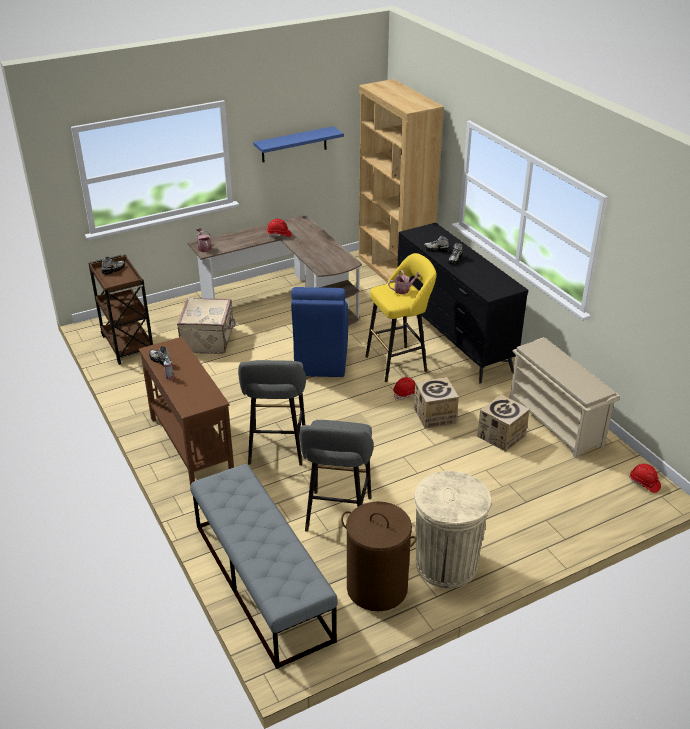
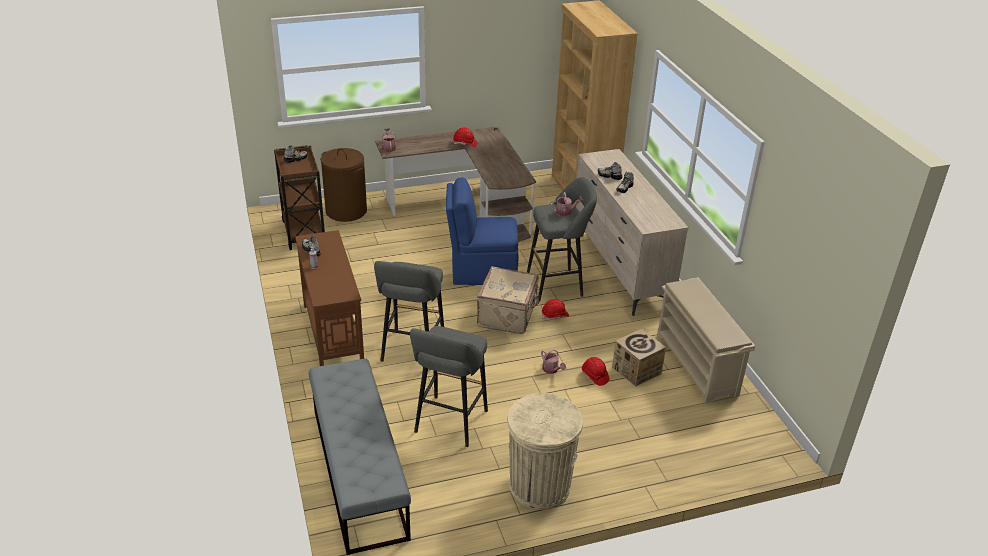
camera: 10 degrees right, 0 degrees up
beige suitcase [177,297,236,354] -> beige suitcase moved to [477,266,539,334]
blue shelf [253,126,344,162] -> none
blue chair [291,287,348,377] -> blue chair turned 75 degrees clockwise [446,177,518,285]
brown laundry basket [341,501,417,611] -> brown laundry basket moved to [320,148,367,222]
yellow stool [365,253,436,382] -> grey stool [527,177,597,302]
black dresser [397,223,528,384] -> beige dresser [574,149,689,316]
cardboard box [414,377,459,429] -> none
red hard hat [630,464,661,493] -> red hard hat moved to [582,357,609,386]
none -> watering can [541,349,566,374]

